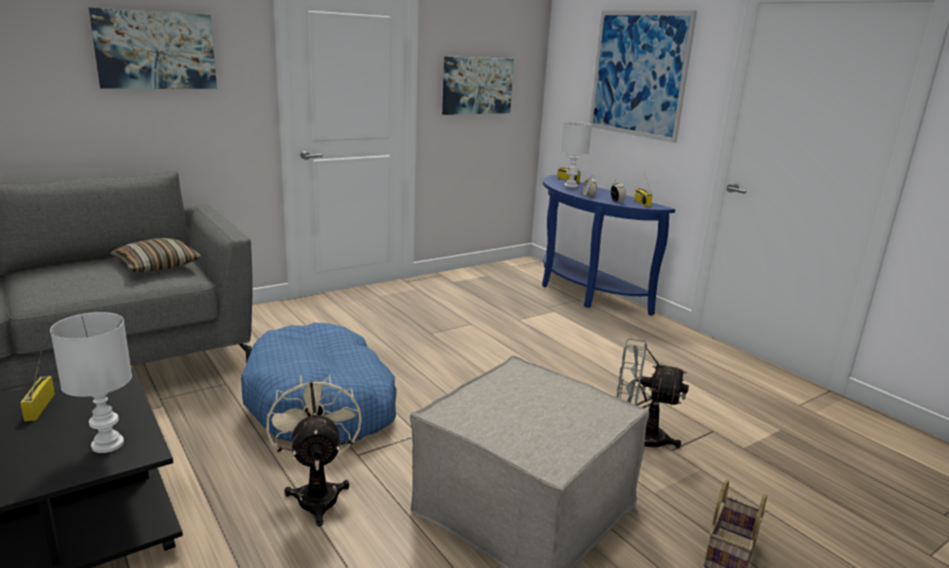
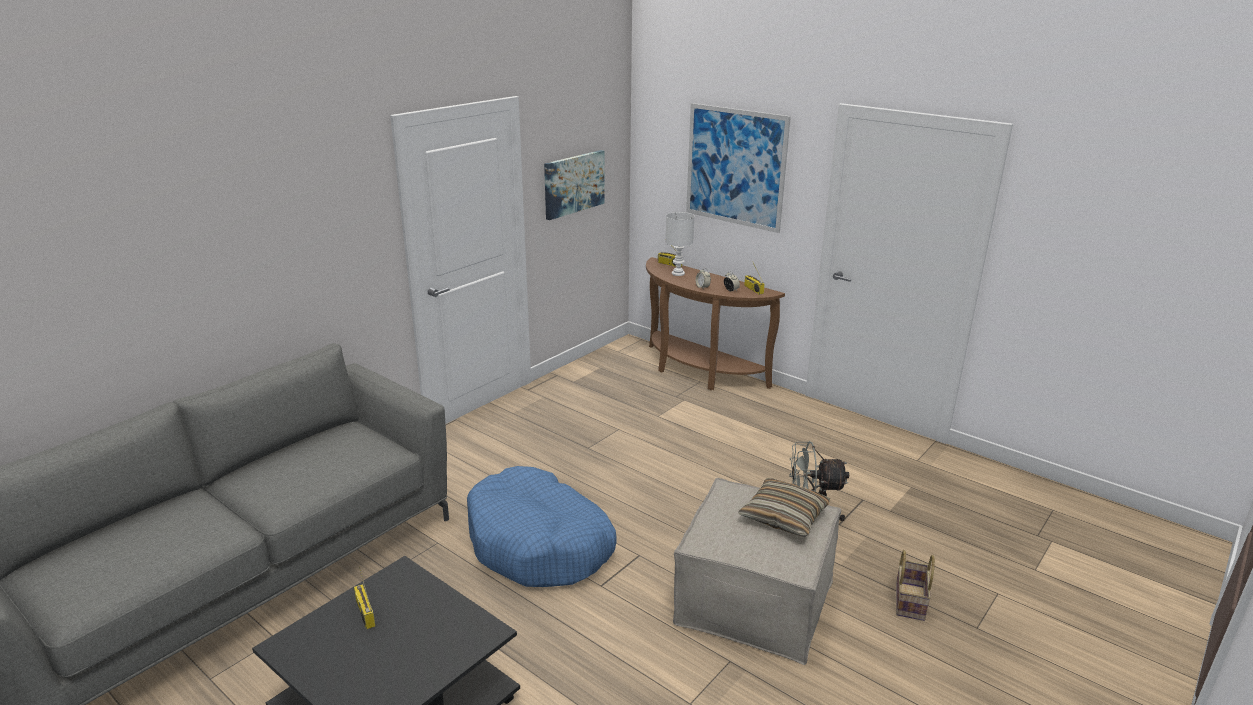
camera: 15 degrees left, 5 degrees up
white table lamp [50,312,132,453] -> none
picture [89,8,217,89] -> none
pillow [110,238,201,272] -> pillow moved to [738,478,830,537]
beige fan [266,375,362,526] -> none
blue console table [542,175,675,316] -> brown console table [646,257,785,390]

